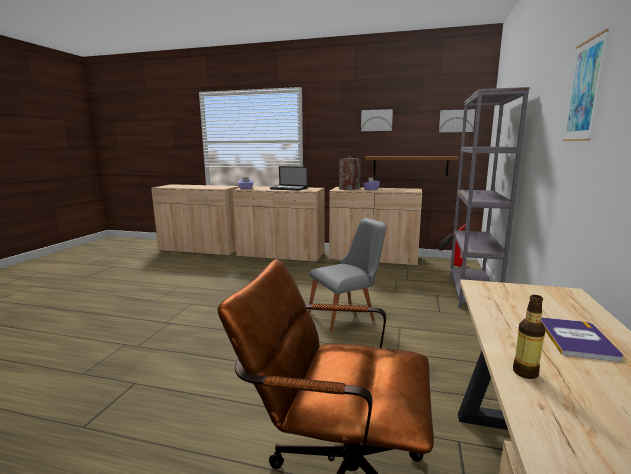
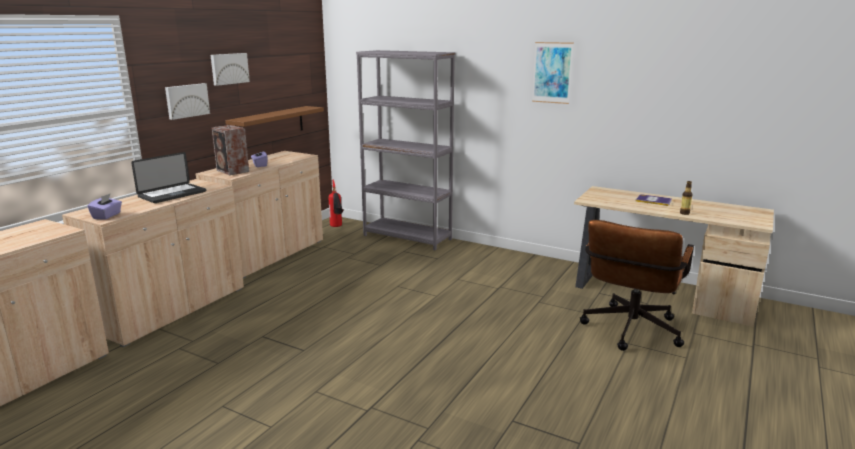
camera: 75 degrees left, 5 degrees up
grey chair [308,218,387,332] -> none
picture [439,109,475,133] -> picture moved to [165,83,210,120]

